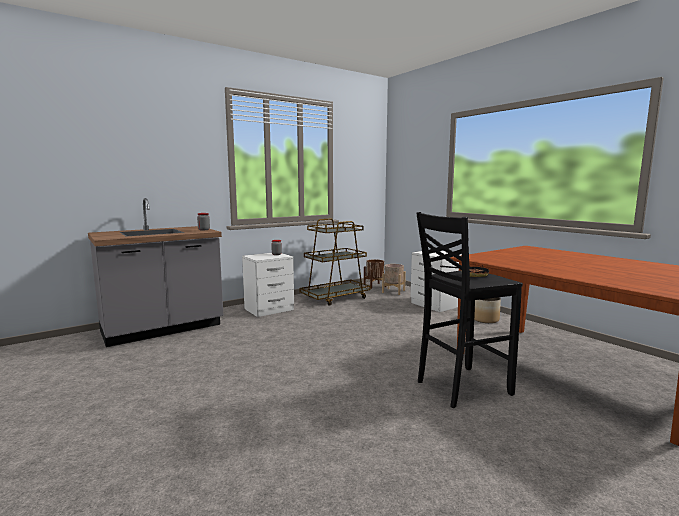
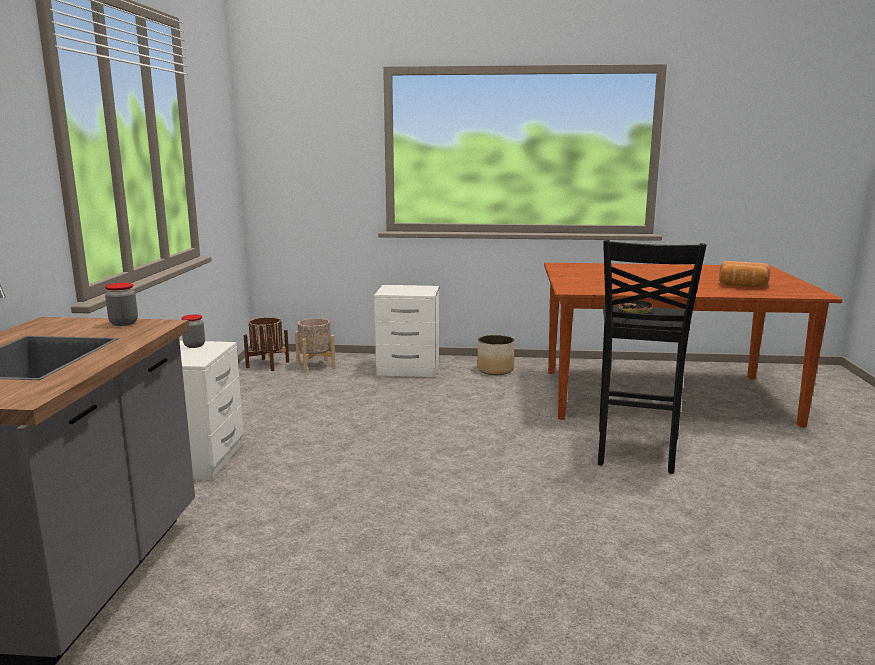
camera: 50 degrees left, 5 degrees up
brown cart [299,219,371,306] -> none
none -> bread [719,261,770,287]

